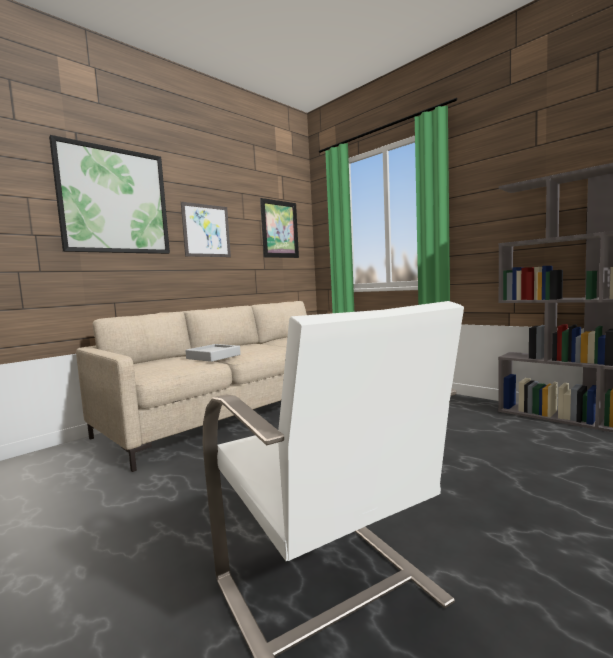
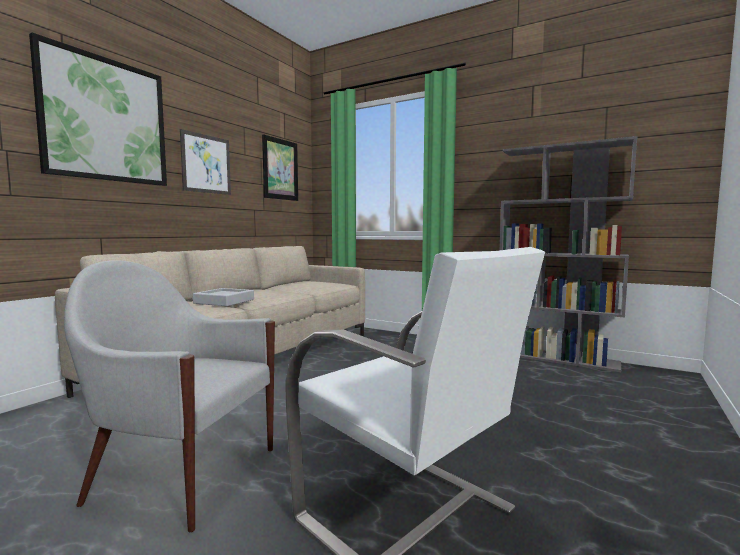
camera: 15 degrees left, 0 degrees up
none -> white armchair [64,260,275,533]

